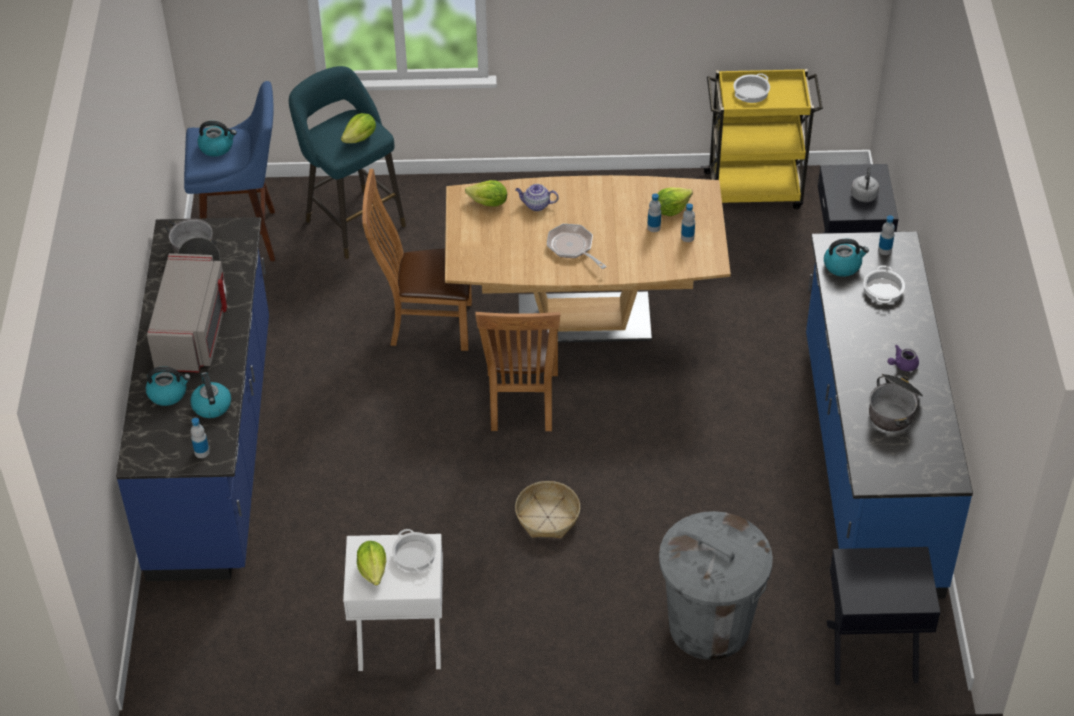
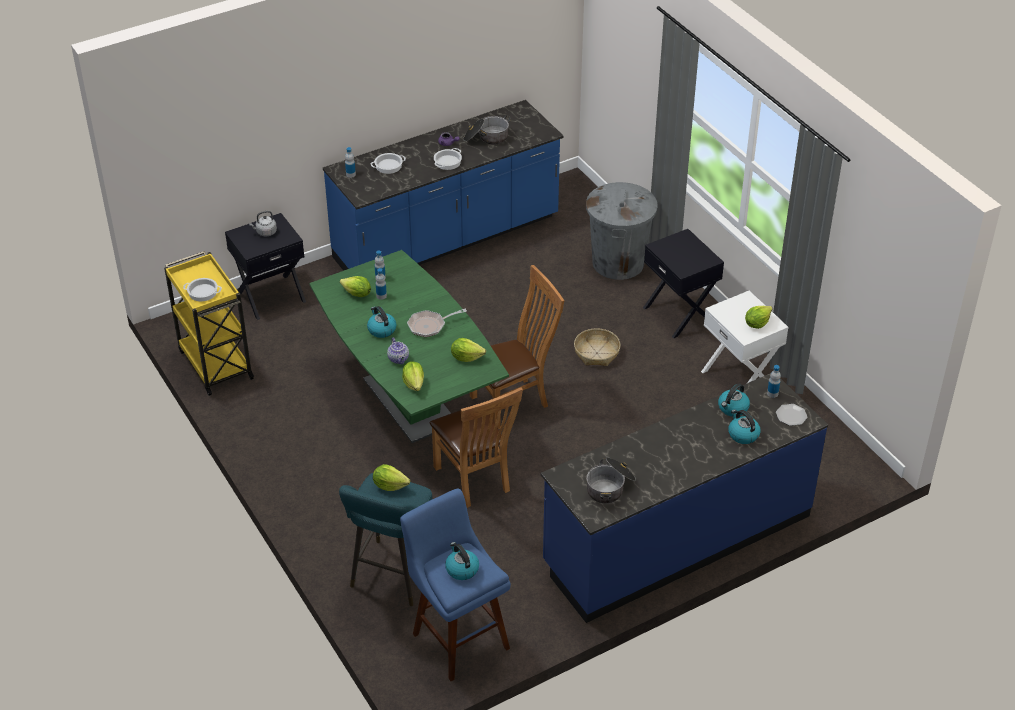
camera: 120 degrees left, 5 degrees down
grey microwave [147,253,227,372] -> none
cooking pot [392,529,436,572] -> cooking pot moved to [434,148,462,170]
brown dining table [445,175,731,343] -> green dining table [309,250,509,443]
frying pan [547,224,607,269] -> frying pan turned 45 degrees clockwise [407,309,467,337]
kettle [824,239,869,277] -> kettle moved to [367,306,396,338]
black nightstand [827,547,940,685] -> black nightstand moved to [643,229,724,339]
none -> lettuce [451,338,486,362]
none -> plate [776,404,807,426]

